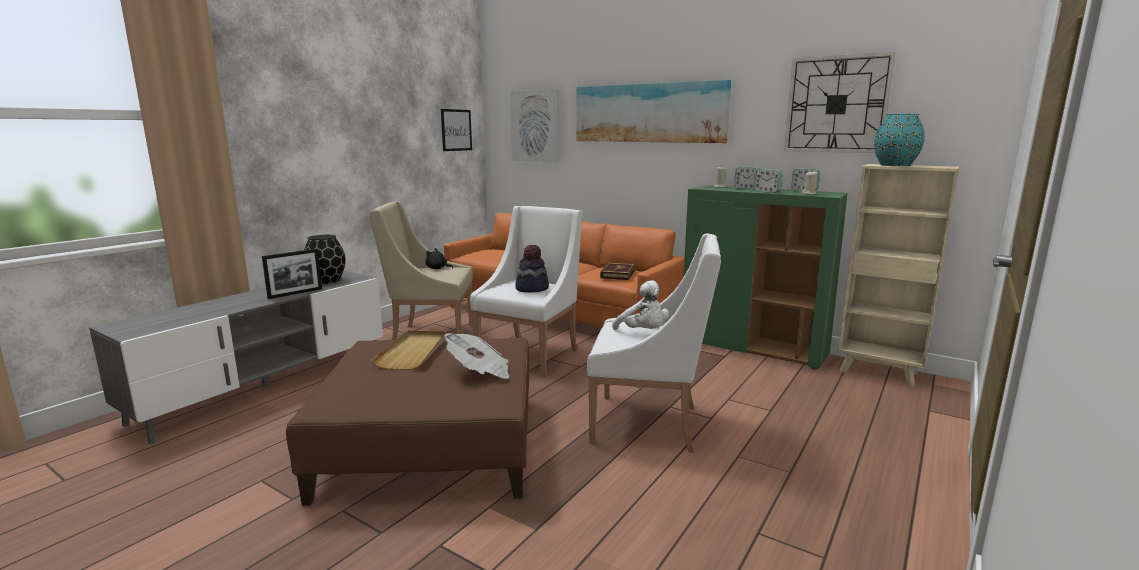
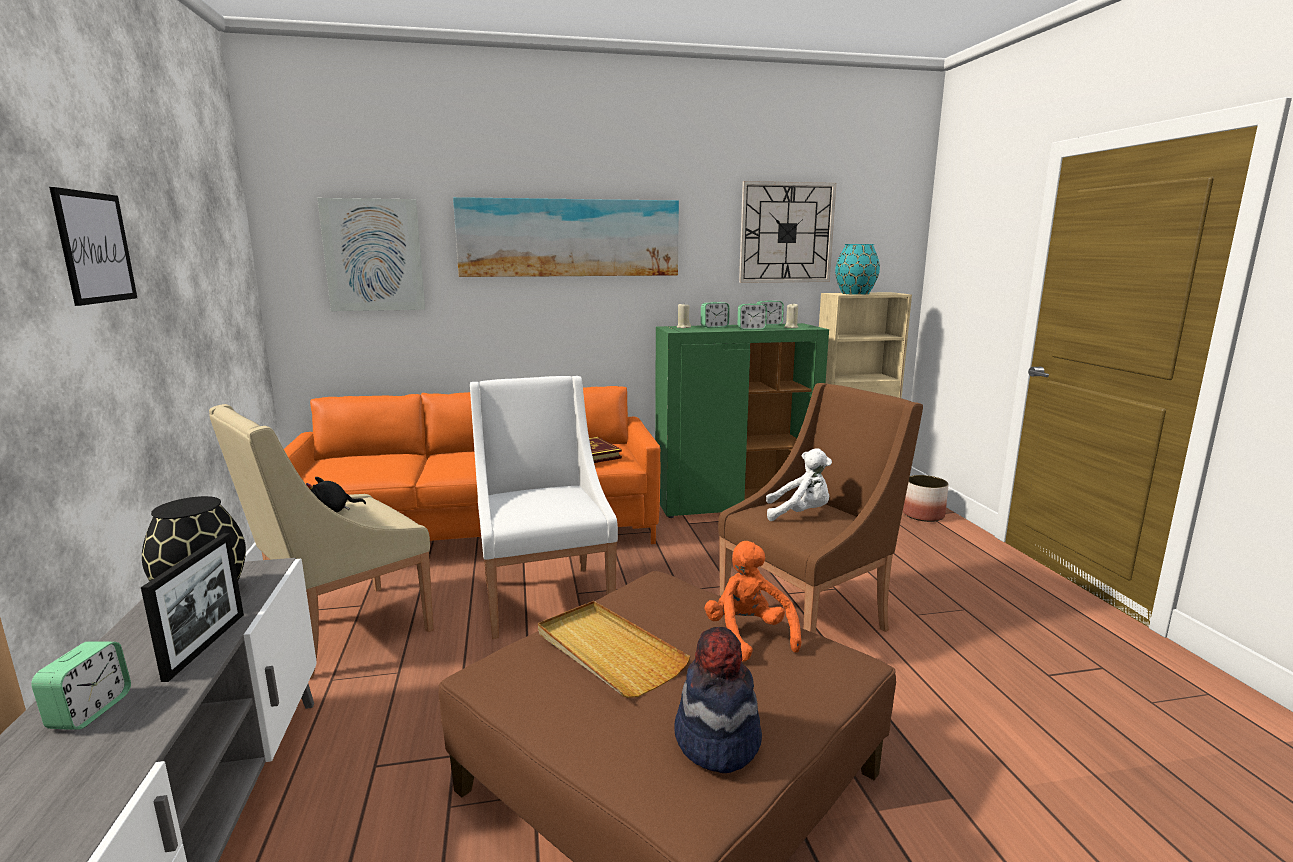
camera: 45 degrees left, 0 degrees up
picture [441,109,472,151] -> picture moved to [49,187,137,306]
newspaper [445,333,509,379] -> orange plush toy [704,541,801,662]
hat [515,245,549,292] -> hat moved to [674,627,762,773]
white armchair [587,234,721,453] -> brown armchair [718,383,923,634]
none -> alarm clock [31,641,131,730]
none -> planter [903,475,949,522]

